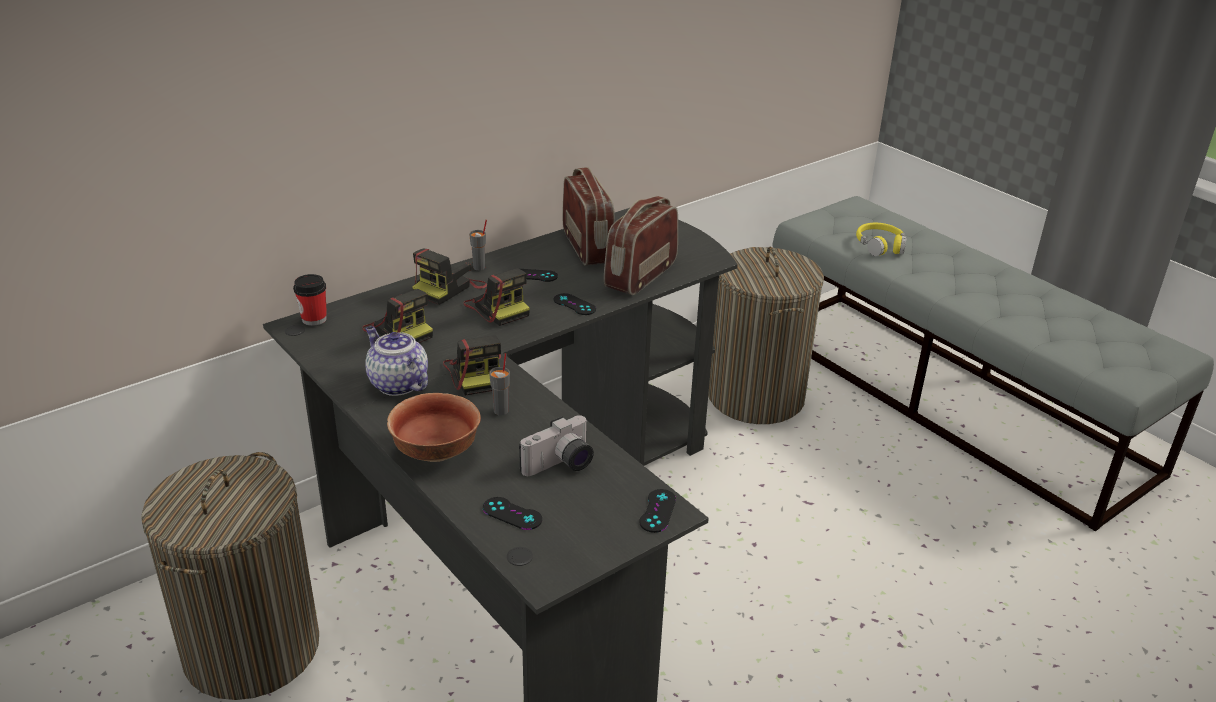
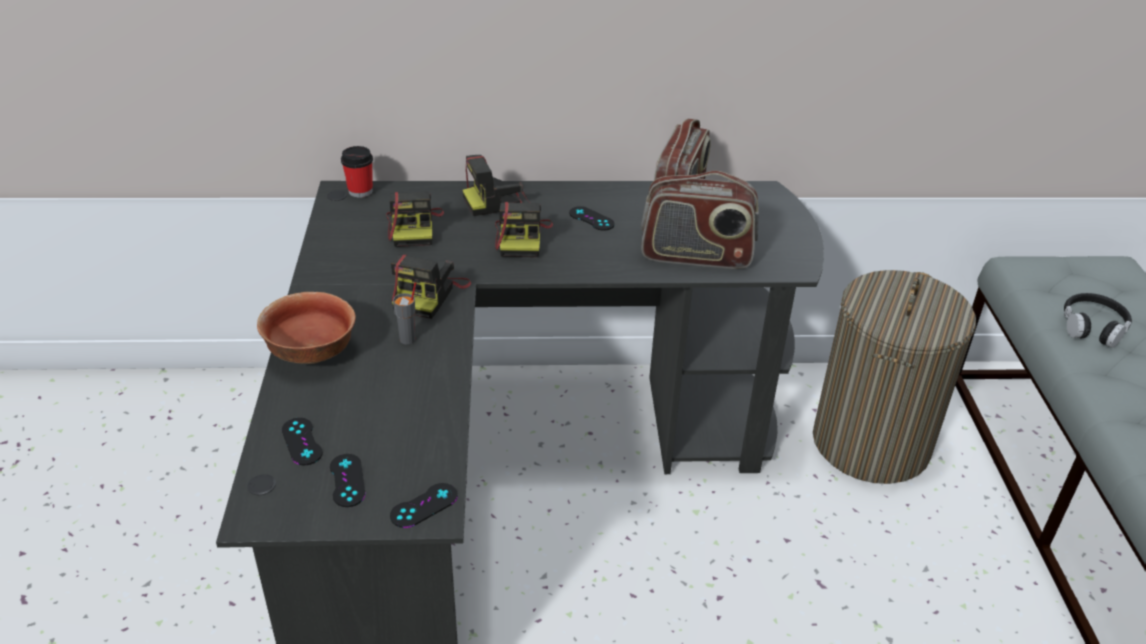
camera: 35 degrees right, 5 degrees up
laundry basket [141,452,319,700] -> none
teapot [365,326,428,396] -> none
grey cup [469,220,487,270] -> none
camera [519,415,594,476] -> none
black game controller [554,293,596,315] -> black game controller moved to [330,454,365,507]
radio [604,196,678,295] -> radio turned 150 degrees counterclockwise [640,171,758,269]
yellow headphones [856,223,907,256] -> black headphones [1064,293,1132,348]

